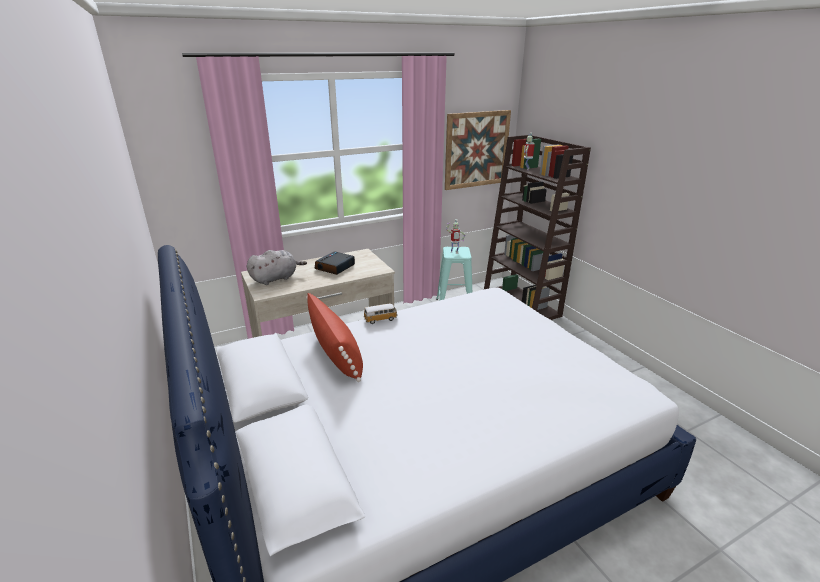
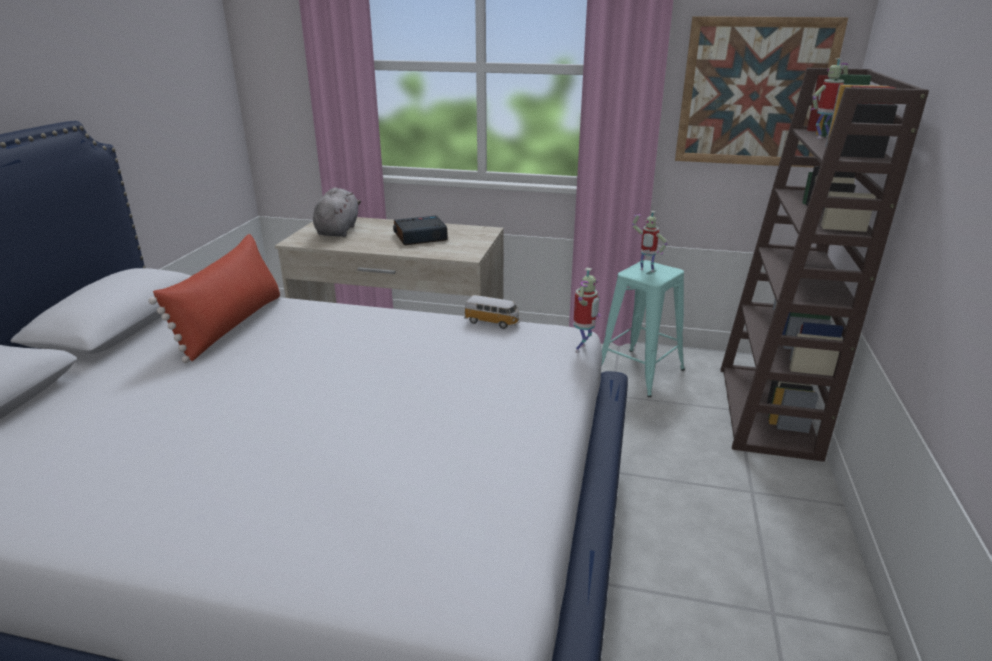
camera: 40 degrees right, 0 degrees up
grey plush toy [247,250,307,285] -> grey plush toy turned 90 degrees counterclockwise [313,187,361,237]
toy car [364,304,398,324] -> toy car moved to [464,295,520,329]
none -> toy robot [573,268,601,353]

